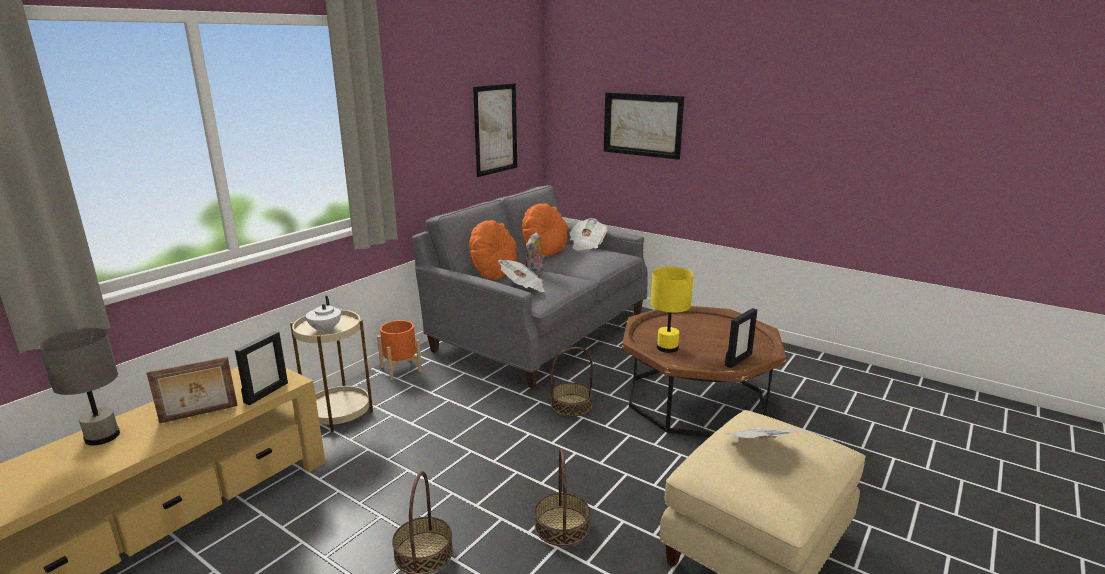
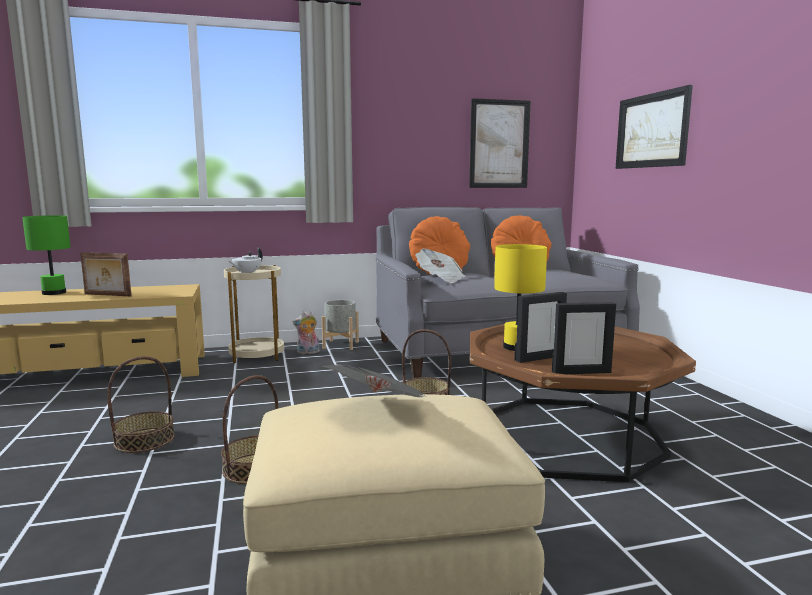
camera: 40 degrees right, 10 degrees down
grey table lamp [39,328,120,446] -> green table lamp [23,215,70,295]
picture frame [235,331,288,405] -> picture frame moved to [514,292,567,363]
orange planter [377,320,422,380] -> grey planter [322,300,359,350]
plush toy [526,232,544,276] -> plush toy moved to [293,311,320,354]
newspaper [569,218,608,250] -> none

